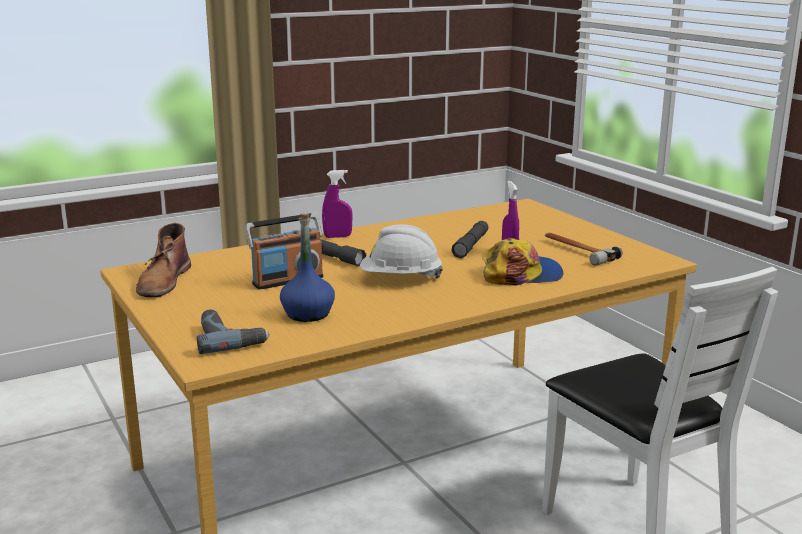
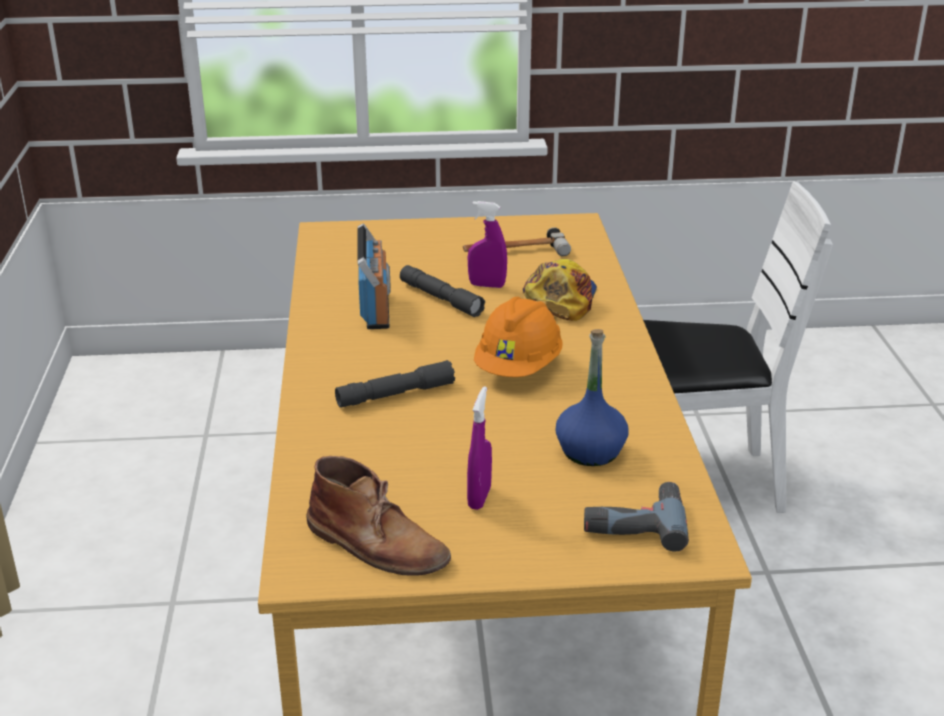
camera: 65 degrees left, 10 degrees up
radio [245,213,324,290] -> radio moved to [357,223,391,329]
purple spray bottle [322,170,353,238] -> purple spray bottle moved to [467,386,492,510]
white hard hat [360,224,443,279] -> orange hard hat [474,297,563,377]

